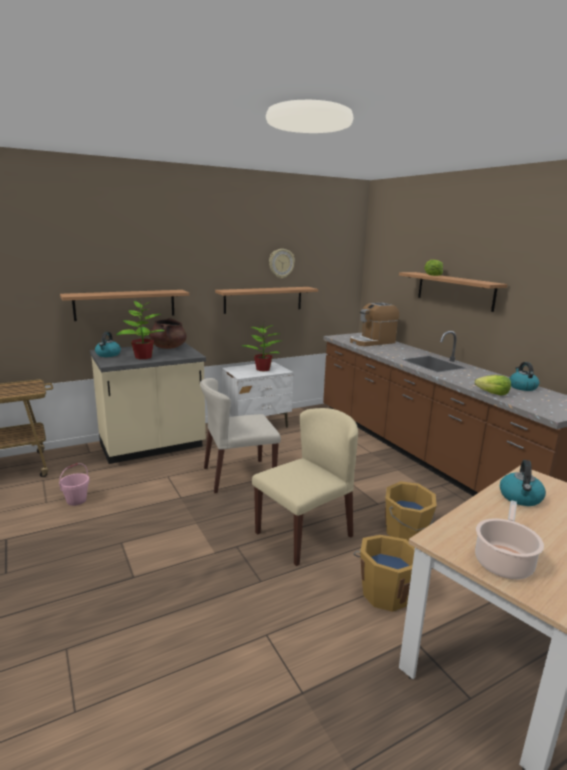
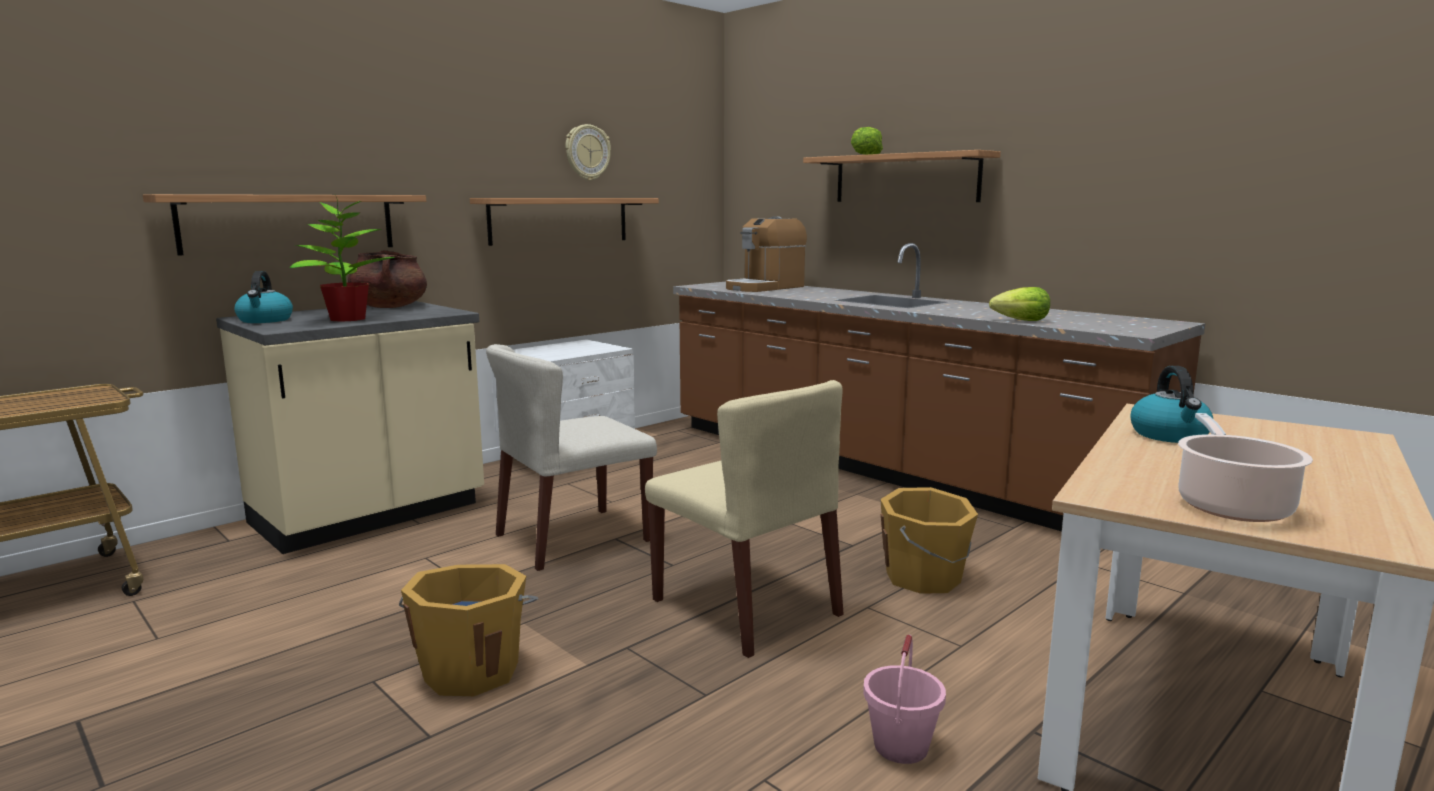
camera: 15 degrees left, 5 degrees down
pink bucket [59,463,90,506] -> pink bucket moved to [863,635,946,764]
potted plant [242,323,281,371] -> none
beige chair [252,408,358,566] -> beige chair turned 105 degrees clockwise [645,380,843,658]
orange bucket [353,535,415,612] -> orange bucket moved to [399,564,538,696]
kettle [509,362,539,391] -> none

